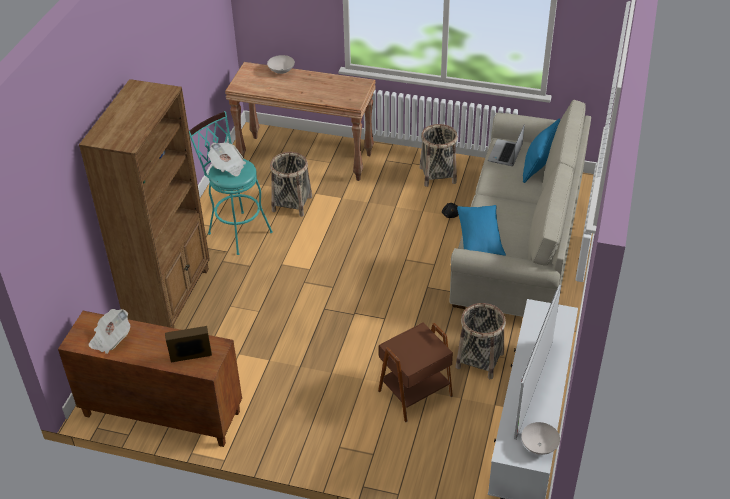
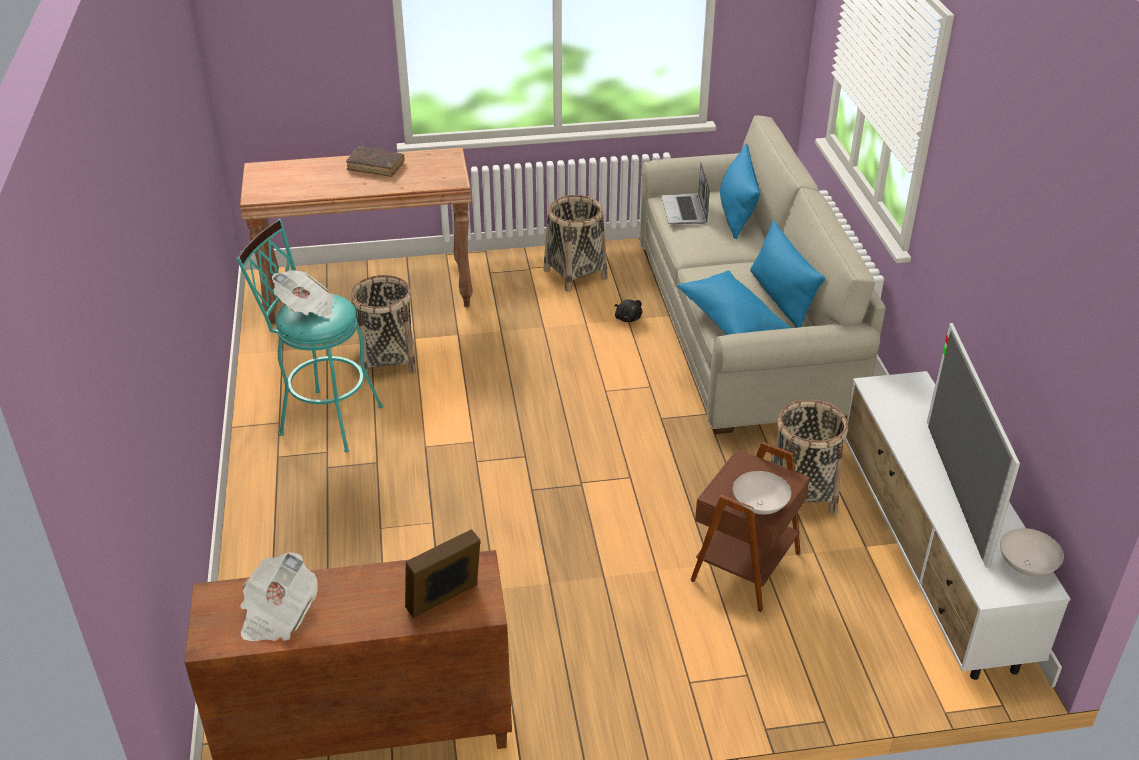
camera: 25 degrees left, 5 degrees down
brown bookcase [79,79,210,328] -> none
white bowl [267,55,295,74] -> white bowl moved to [733,471,791,515]
none -> brown book [346,146,404,177]
none -> blue pillow [750,221,825,328]

